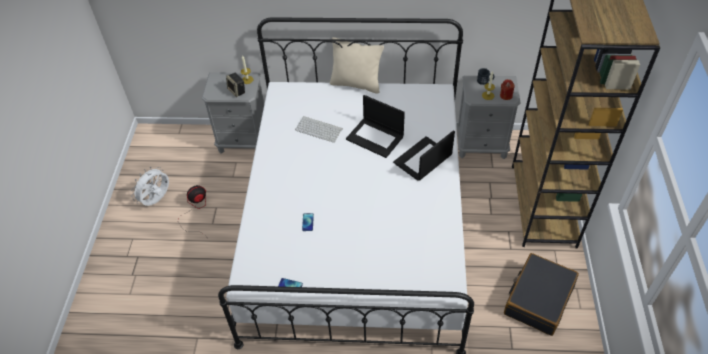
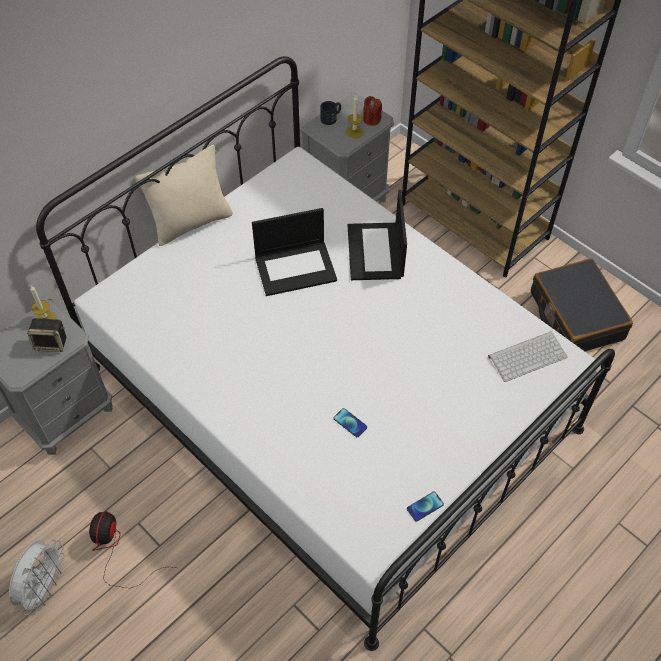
camera: 50 degrees left, 5 degrees up
white fan [131,167,169,206] -> white fan turned 150 degrees counterclockwise [9,539,64,615]
keyboard [295,116,343,143] -> keyboard moved to [488,331,567,382]

